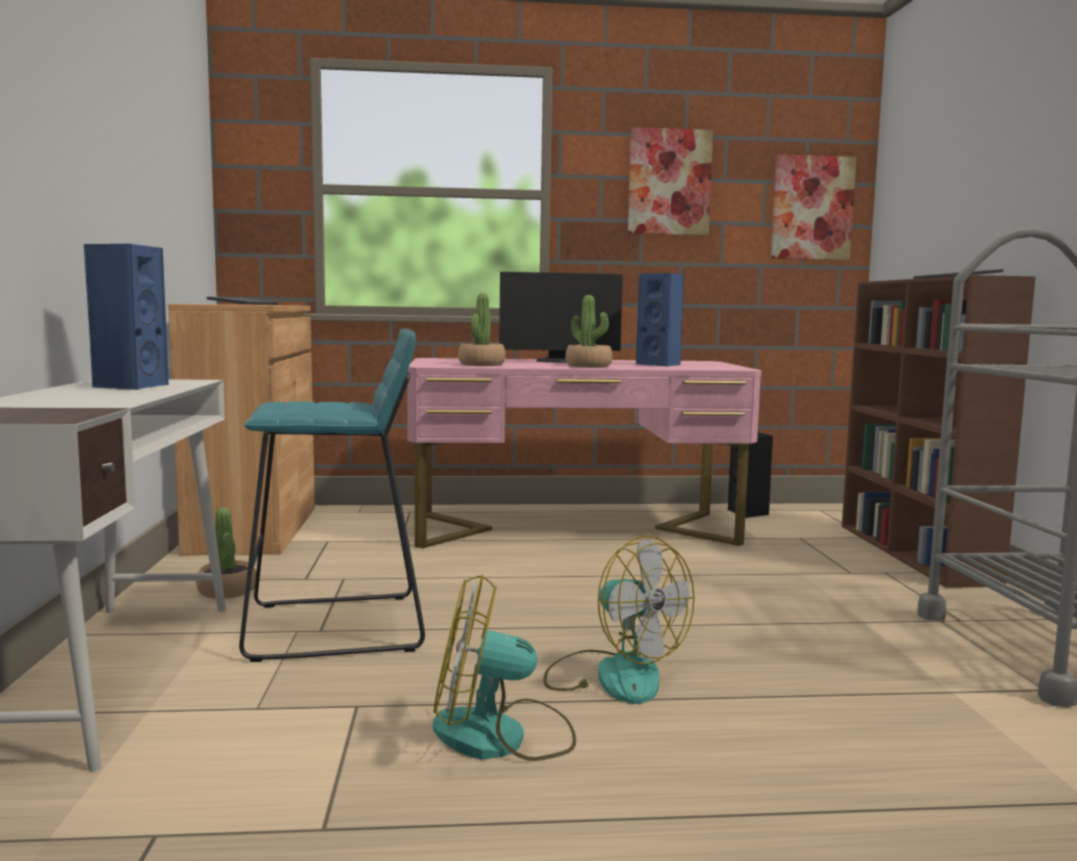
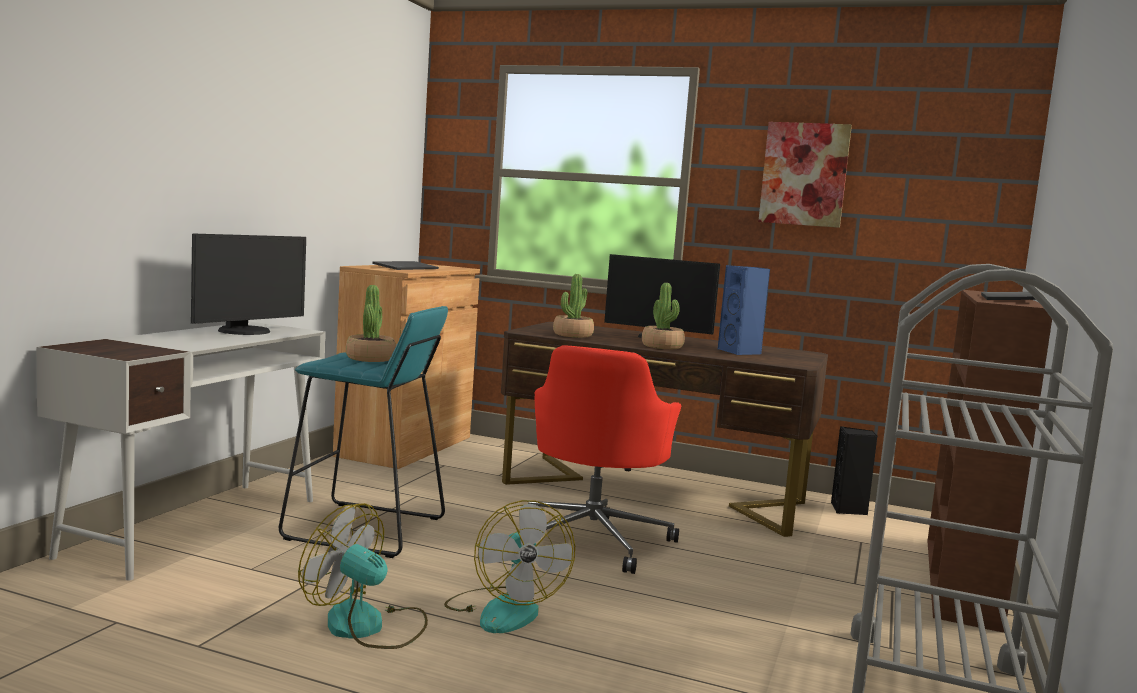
camera: 25 degrees right, 0 degrees up
blue speaker [84,244,169,390] -> monitor [191,233,306,335]
potted plant [196,507,256,599] -> potted plant moved to [345,285,396,362]
pink desk [407,358,761,548] -> brown desk [501,322,828,537]
picture [771,154,857,260] -> none
none -> red office chair [528,345,681,574]

